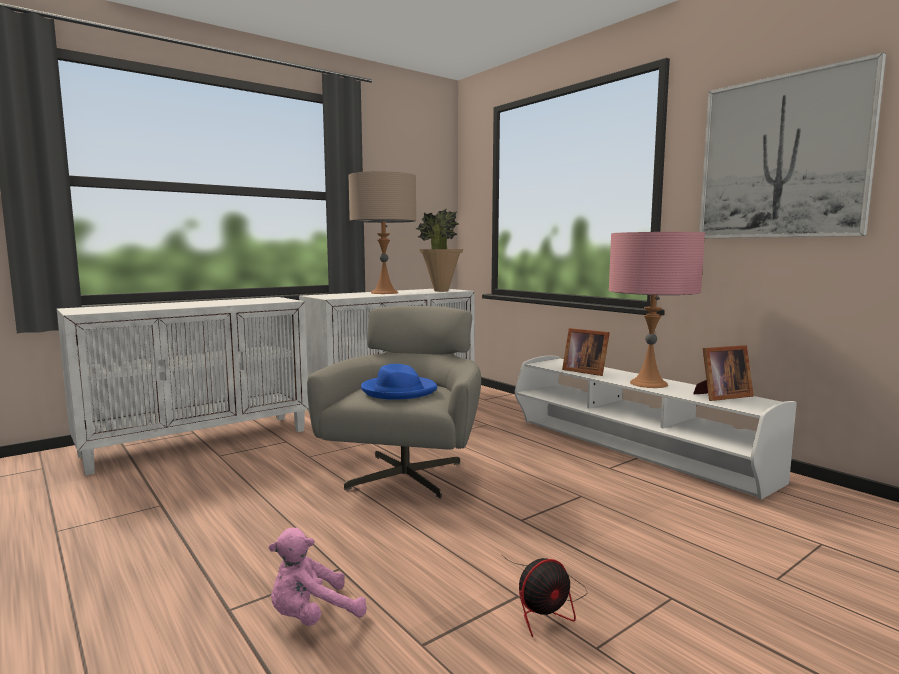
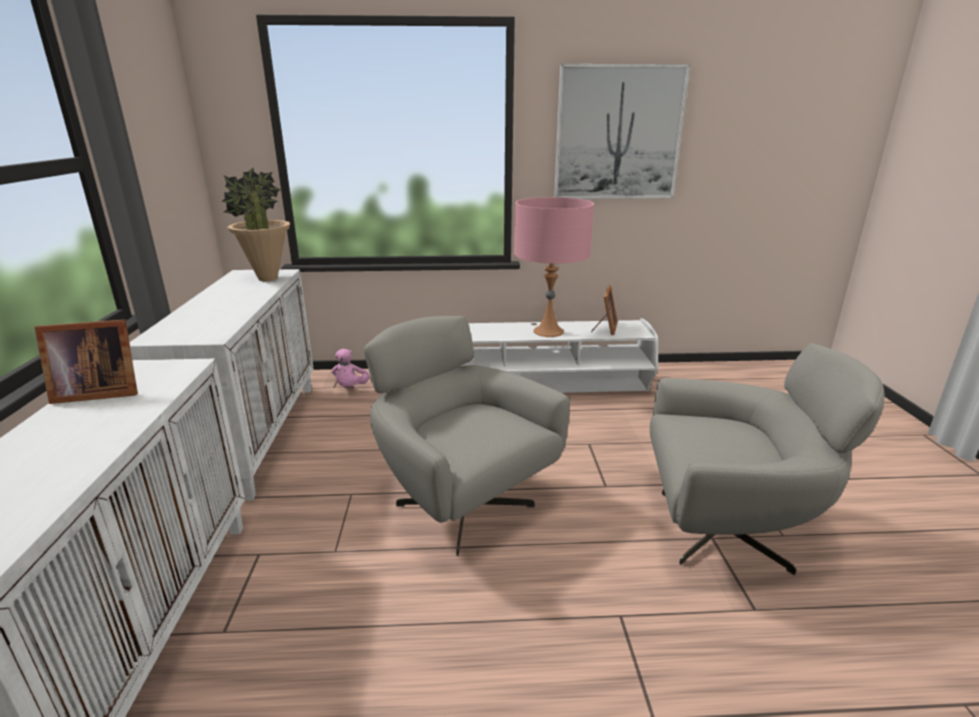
camera: 55 degrees left, 15 degrees up
pink plush toy [269,528,367,626] -> pink plush toy moved to [331,349,370,387]
beige table lamp [348,171,416,294] -> none
blue hat [361,364,437,400] -> none
fan [501,554,588,637] -> grey armchair [650,343,885,575]
picture frame [562,328,610,376] -> picture frame moved to [34,319,138,404]

